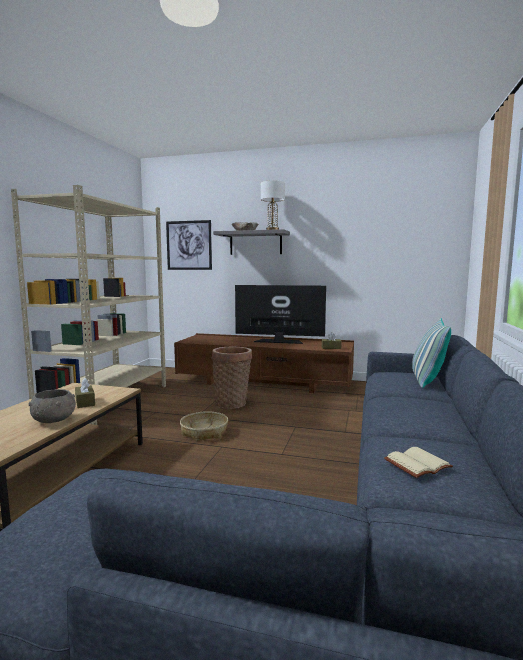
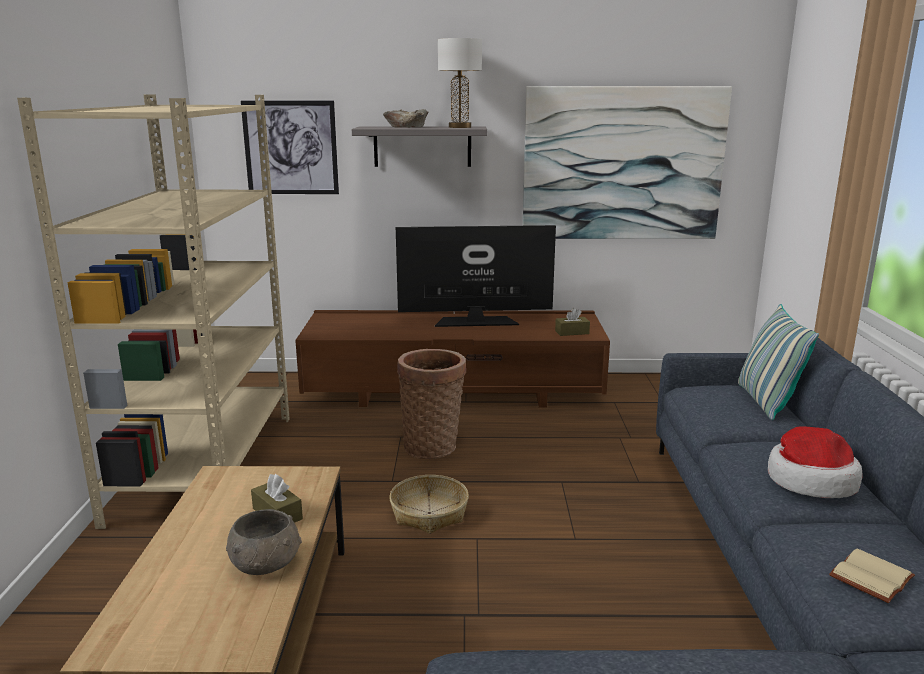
camera: 15 degrees left, 10 degrees up
none -> picture [523,86,732,239]
none -> hat [768,426,862,498]

